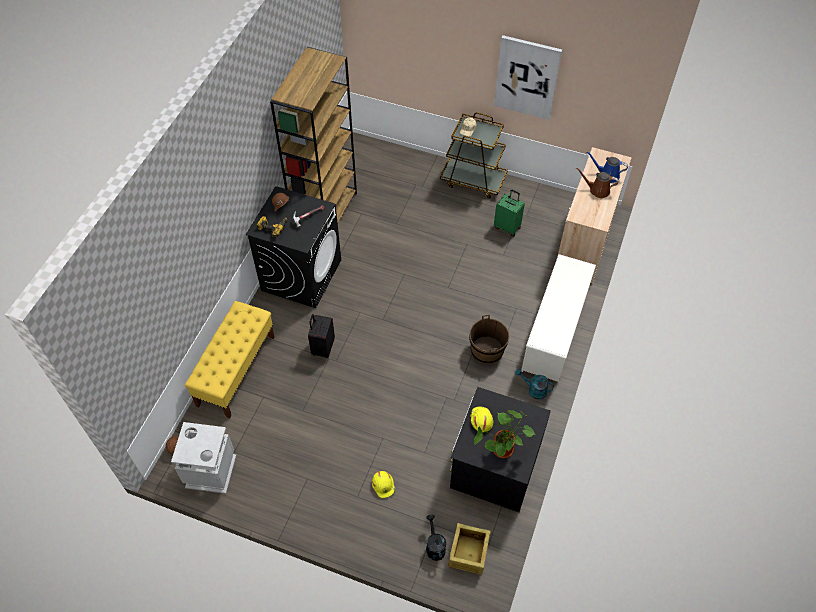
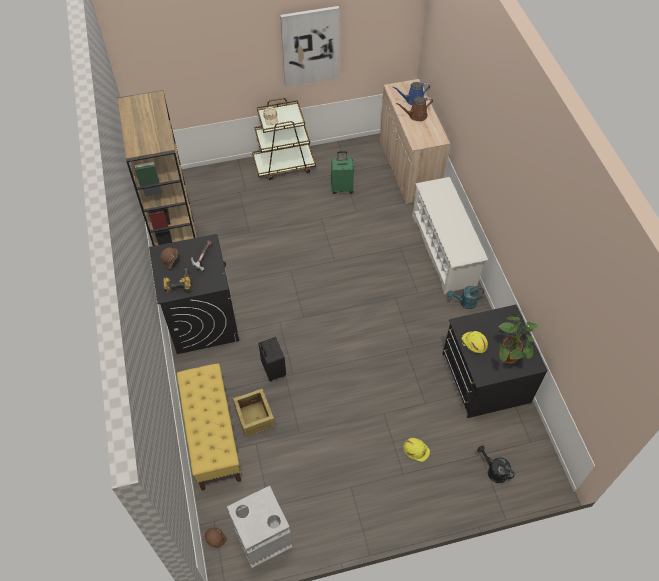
camera: 35 degrees left, 0 degrees up
crate [448,523,491,575] -> crate moved to [233,389,275,437]
brown bucket [469,315,509,364] -> none

